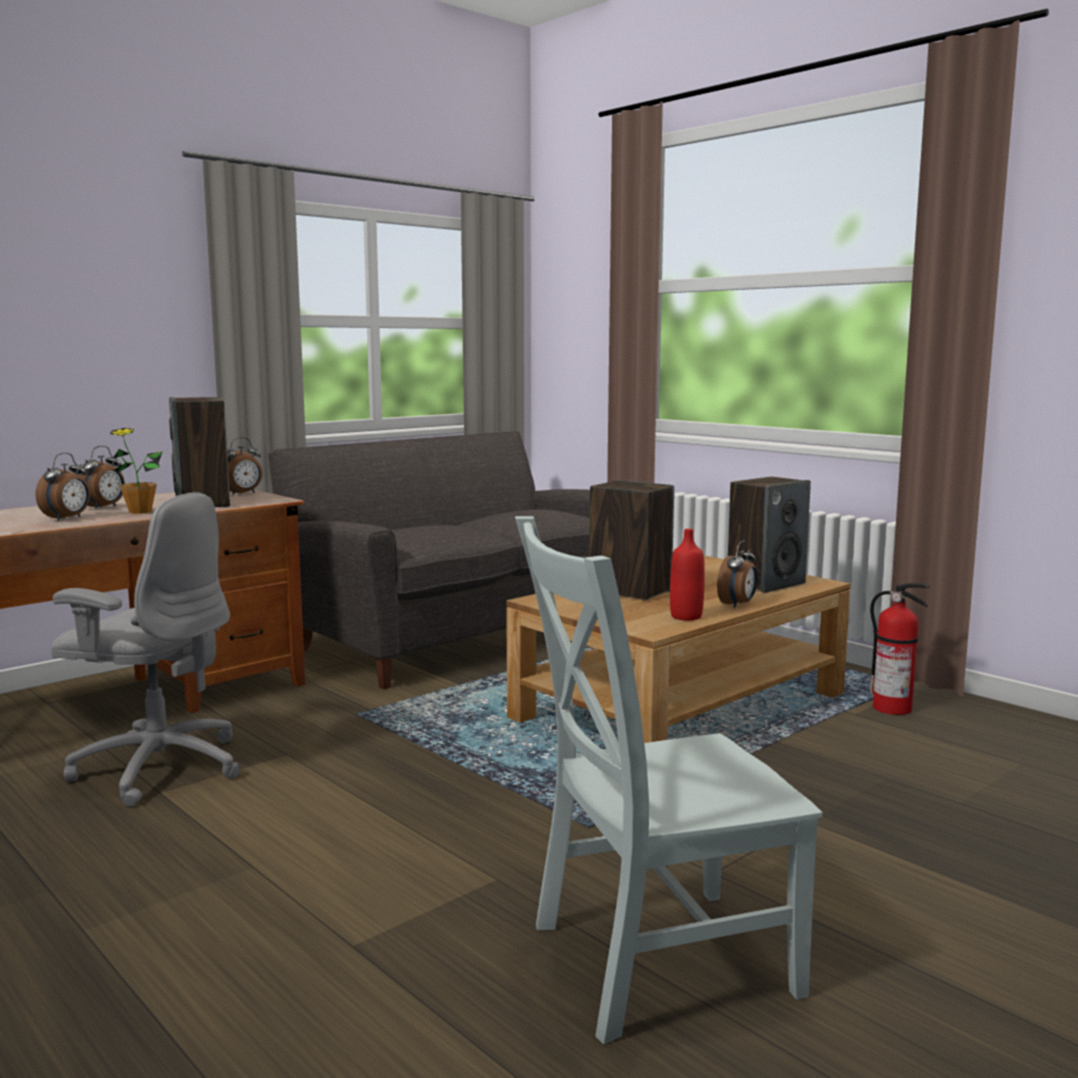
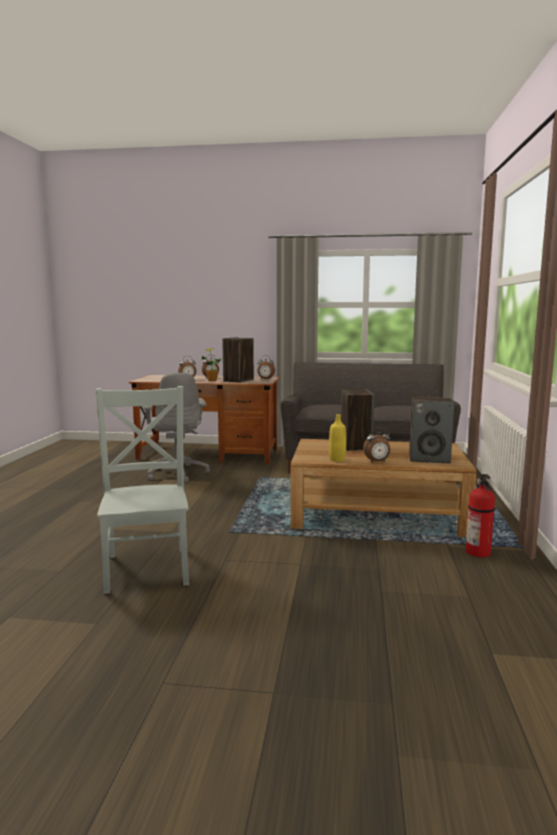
camera: 50 degrees right, 0 degrees up
grey chair [515,516,823,1044] -> grey chair turned 45 degrees clockwise [96,386,189,594]
red bottle [670,529,705,621] -> yellow bottle [329,414,346,462]

